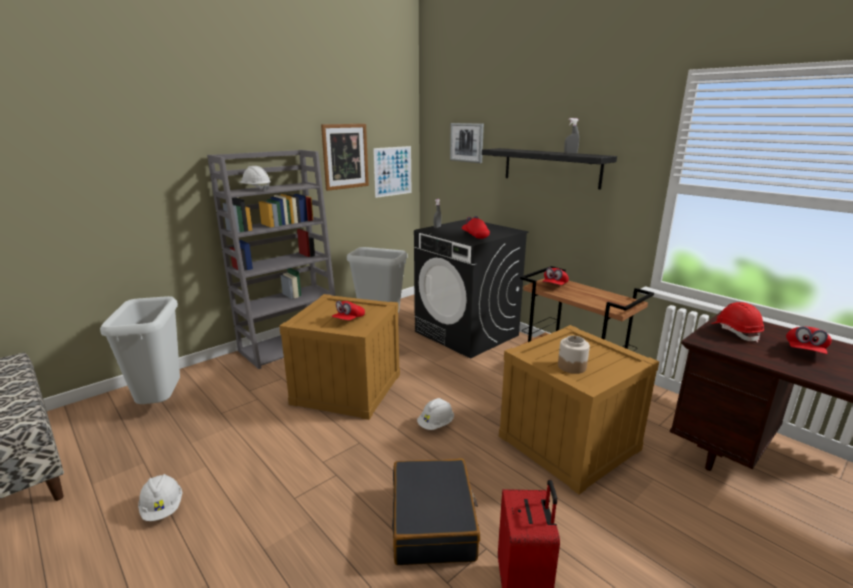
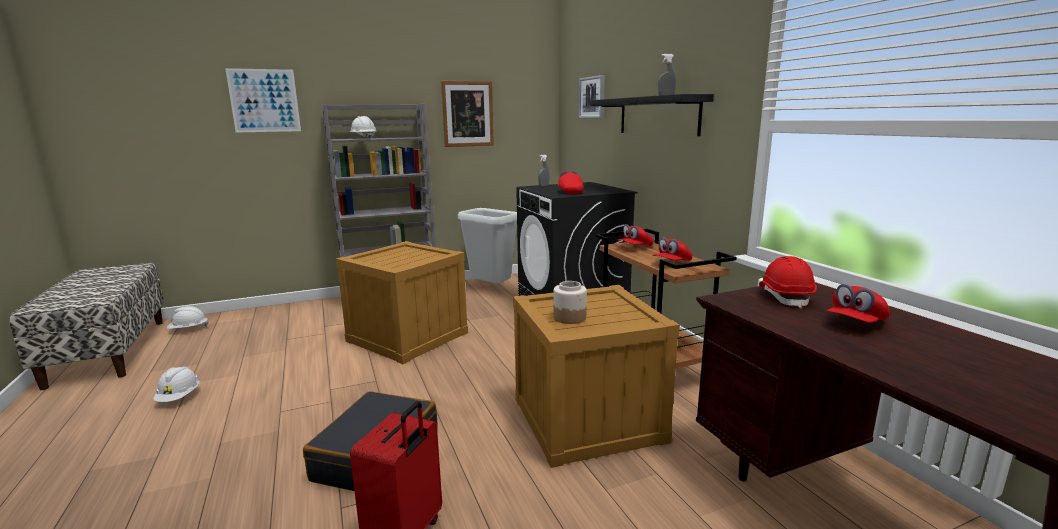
camera: 20 degrees right, 5 degrees down
grey trash can [100,296,180,404] -> none
red cap [331,301,365,320] -> red cap moved to [653,237,693,261]
picture [373,146,411,198] -> picture moved to [225,68,301,132]
white hard hat [417,398,454,430] -> white hard hat moved to [167,306,209,329]

